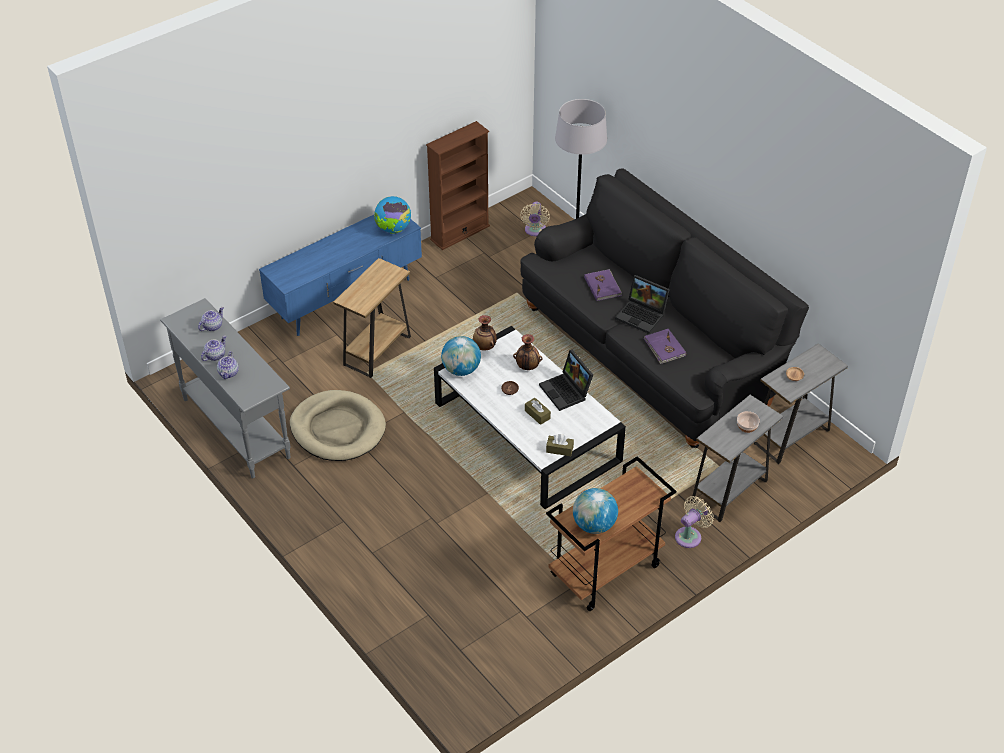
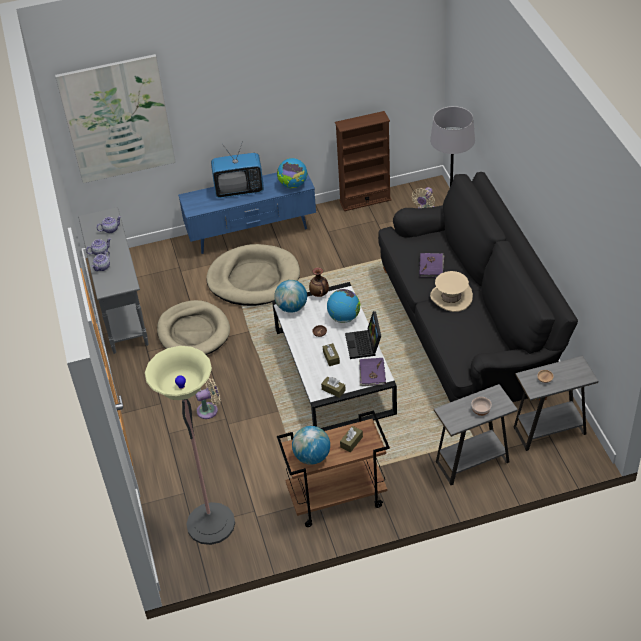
camera: 25 degrees right, 0 degrees up
brown side table [333,258,411,378] -> beige dog bed [206,244,300,306]
vase [513,334,542,370] -> globe [327,289,360,323]
laptop [615,275,670,334] -> beige hat [430,271,473,312]
purple book [644,329,687,364] -> purple book moved to [359,358,386,386]
beige fan [675,496,714,548] -> beige fan moved to [196,378,221,419]
none -> picture [55,54,176,183]
none -> floor lamp [145,346,235,545]
none -> television [211,141,264,198]
none -> brown tissue box [340,426,363,452]

